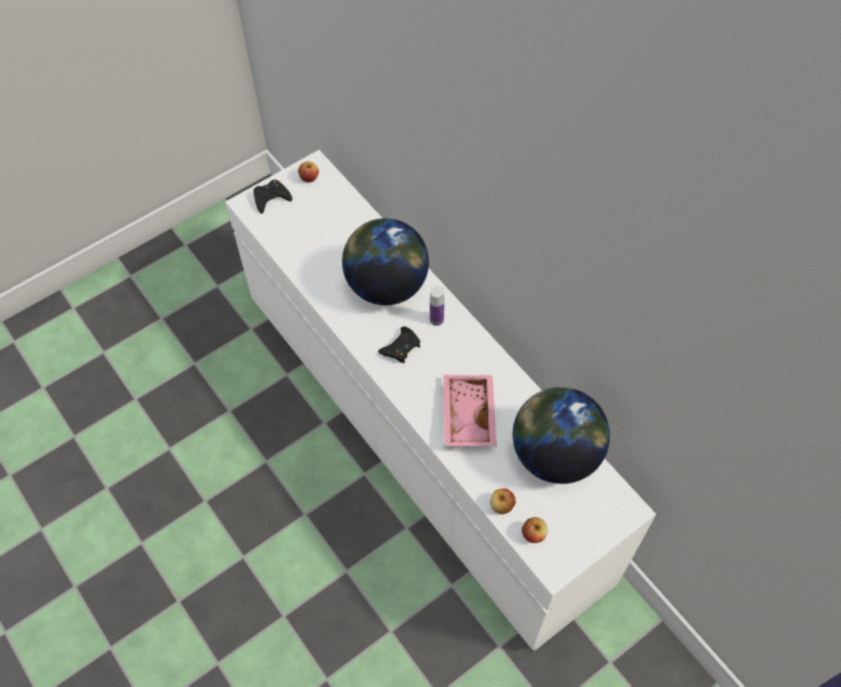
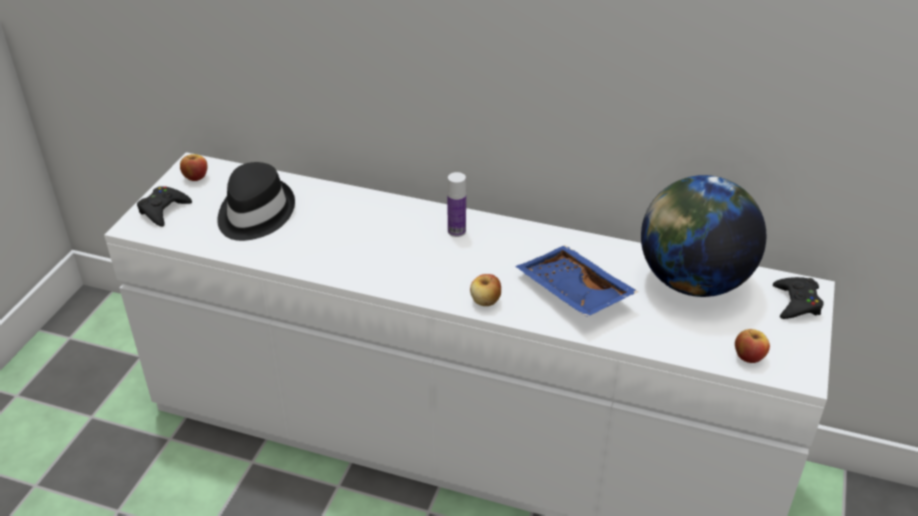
camera: 35 degrees left, 20 degrees down
globe [342,218,429,305] -> none
black game controller [378,326,420,364] -> black game controller moved to [773,277,824,319]
pink tray [443,375,497,446] -> blue tray [515,245,638,317]
apple [490,488,516,514] -> apple moved to [470,274,501,306]
none -> black hat [217,162,295,241]

